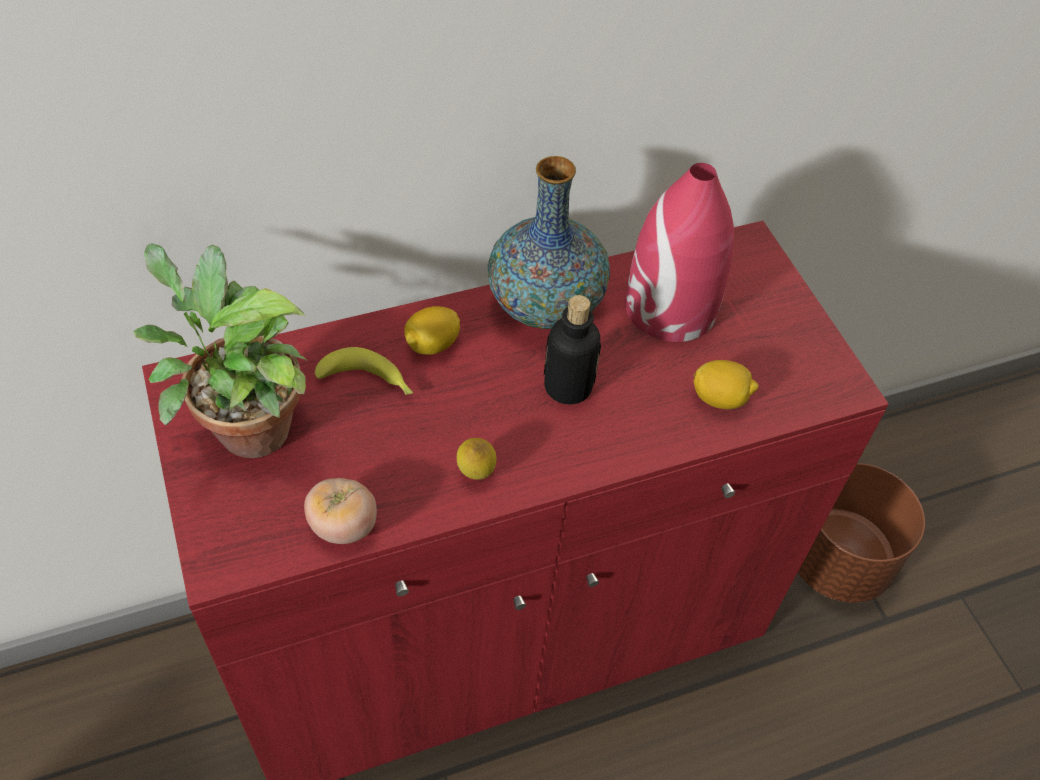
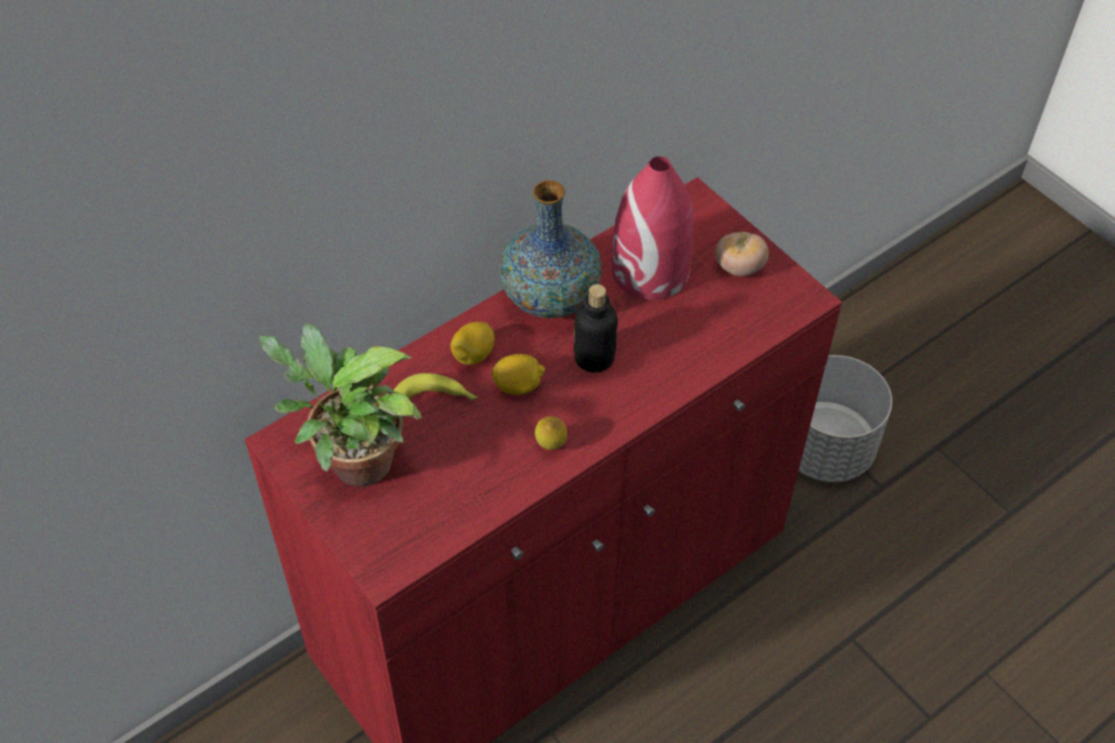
camera: 15 degrees left, 0 degrees up
tomato [304,478,377,544] -> tomato moved to [715,232,769,276]
lemon [693,360,759,409] -> lemon moved to [491,354,545,395]
brown planter [798,463,925,603] -> grey planter [799,355,892,482]

